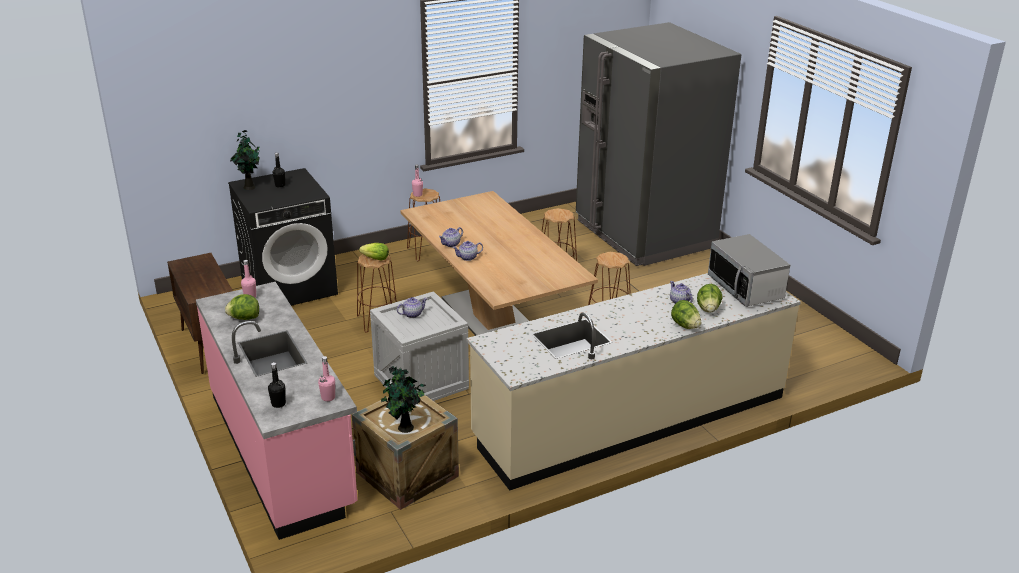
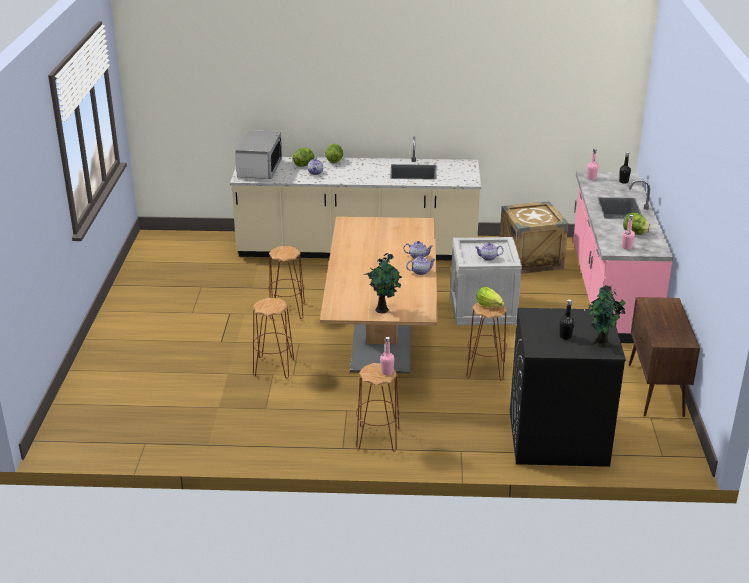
camera: 150 degrees left, 0 degrees up
potted plant [381,366,426,433] -> potted plant moved to [363,253,402,313]
grey fridge [576,22,742,266] -> none

